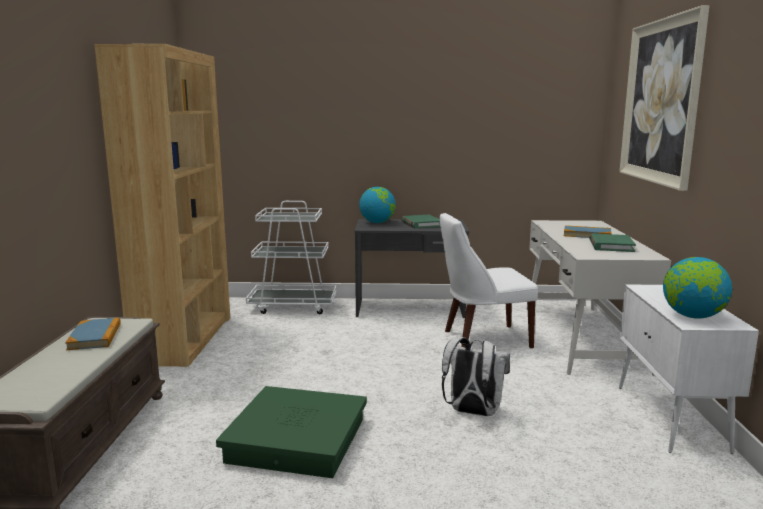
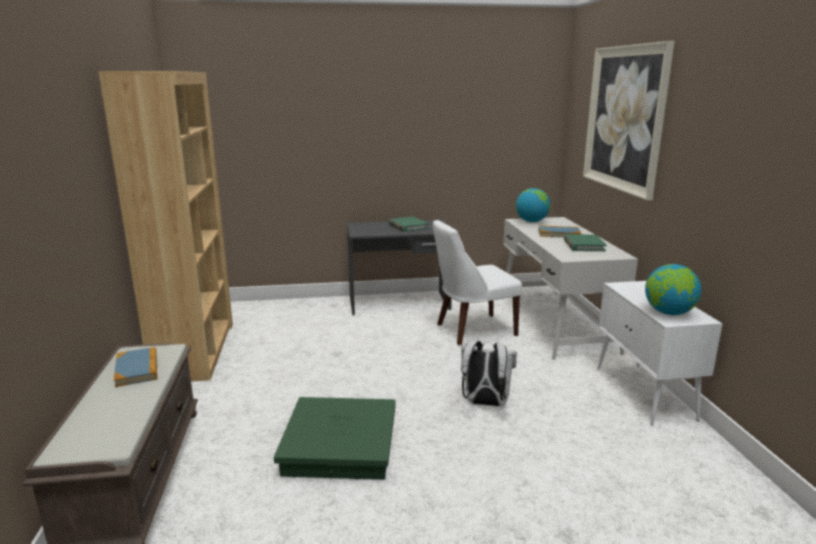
camera: 10 degrees left, 5 degrees up
white cart [246,201,337,314] -> none
globe [359,187,396,223] -> globe moved to [516,188,550,222]

